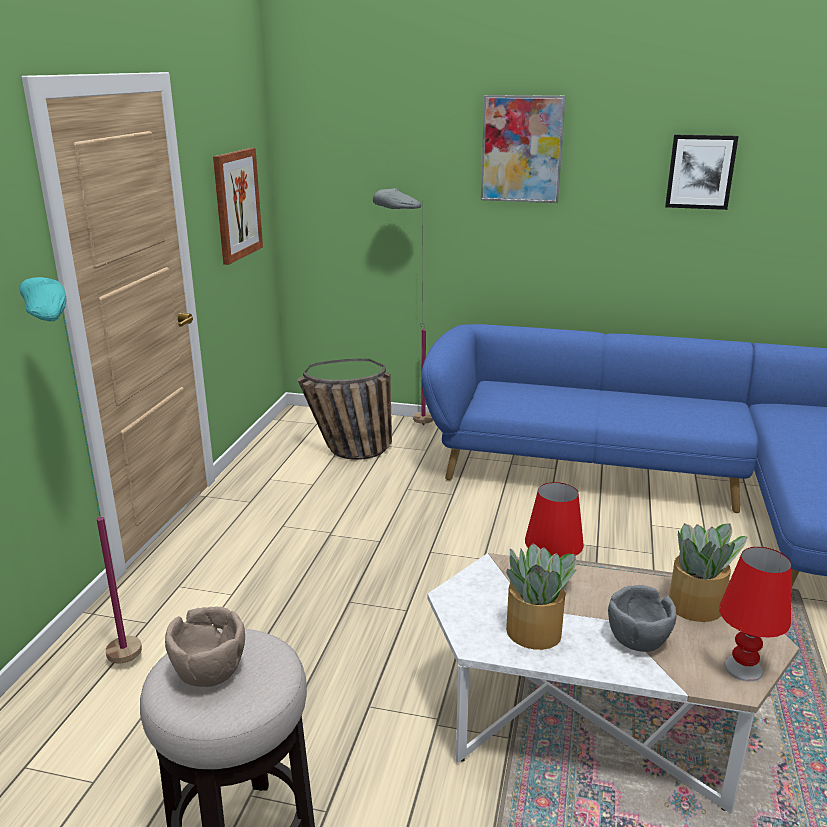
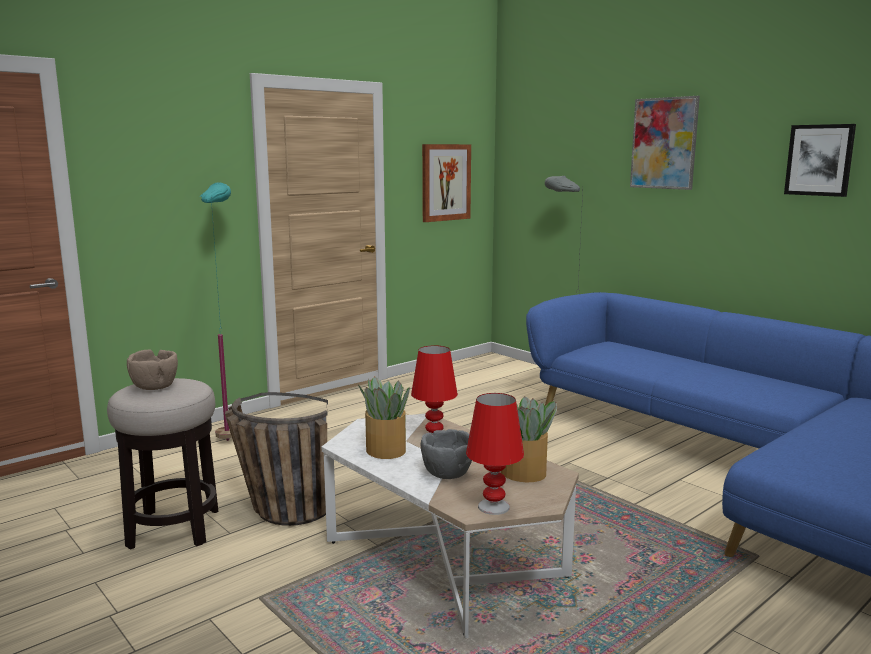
camera: 35 degrees right, 10 degrees down
basket [297,359,392,460] -> basket moved to [225,392,328,526]

